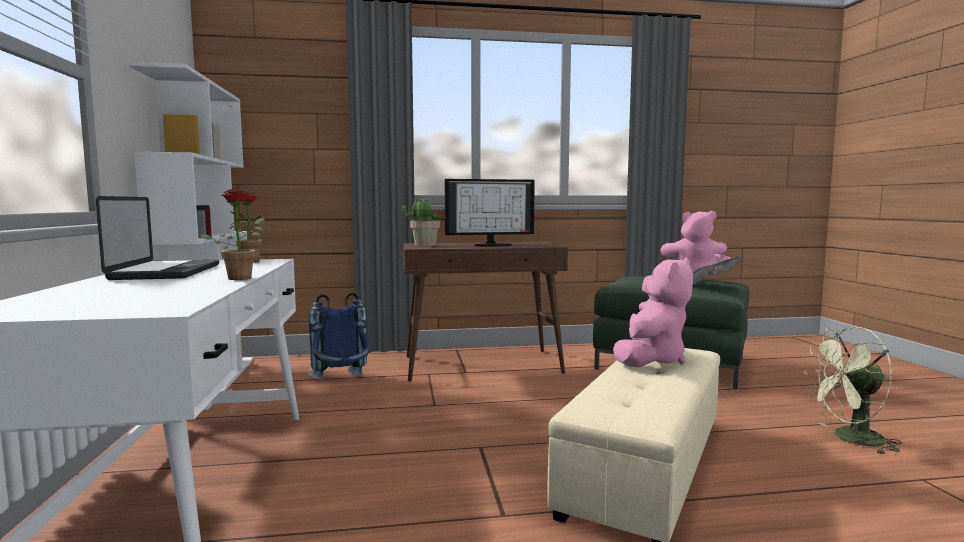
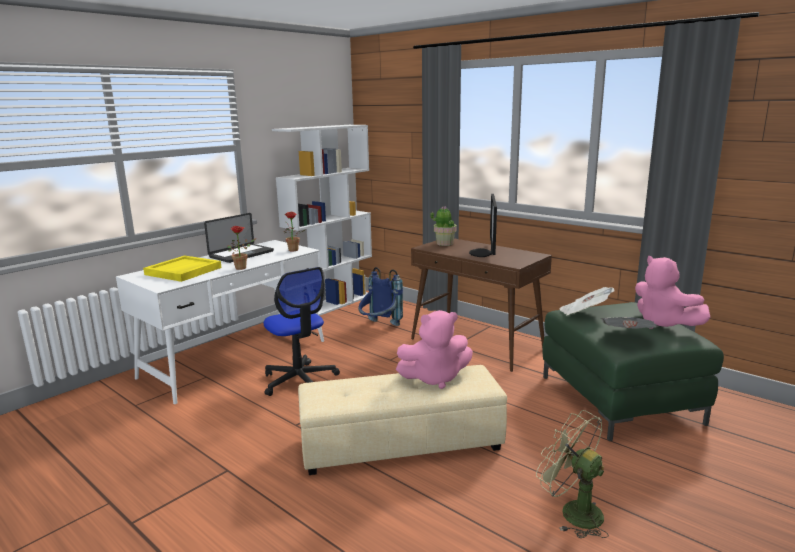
camera: 50 degrees right, 10 degrees up
monitor [445,179,535,247] -> monitor turned 60 degrees clockwise [469,194,497,257]
none -> yellow tray [143,255,222,282]
none -> office chair [264,267,340,396]
none -> newspaper [559,287,615,315]

